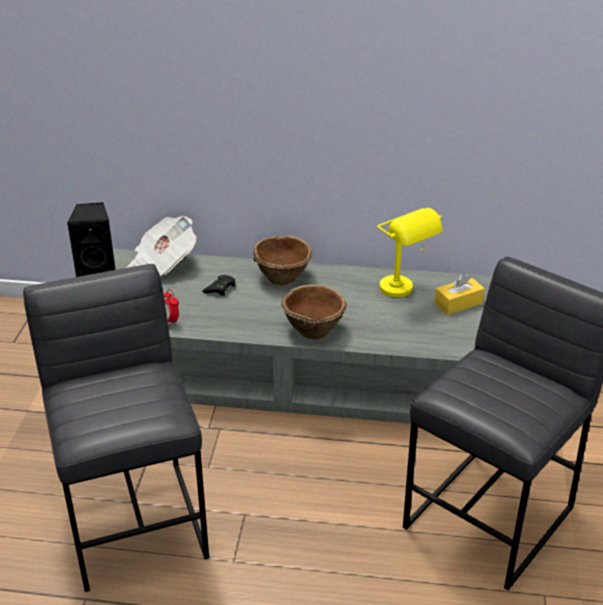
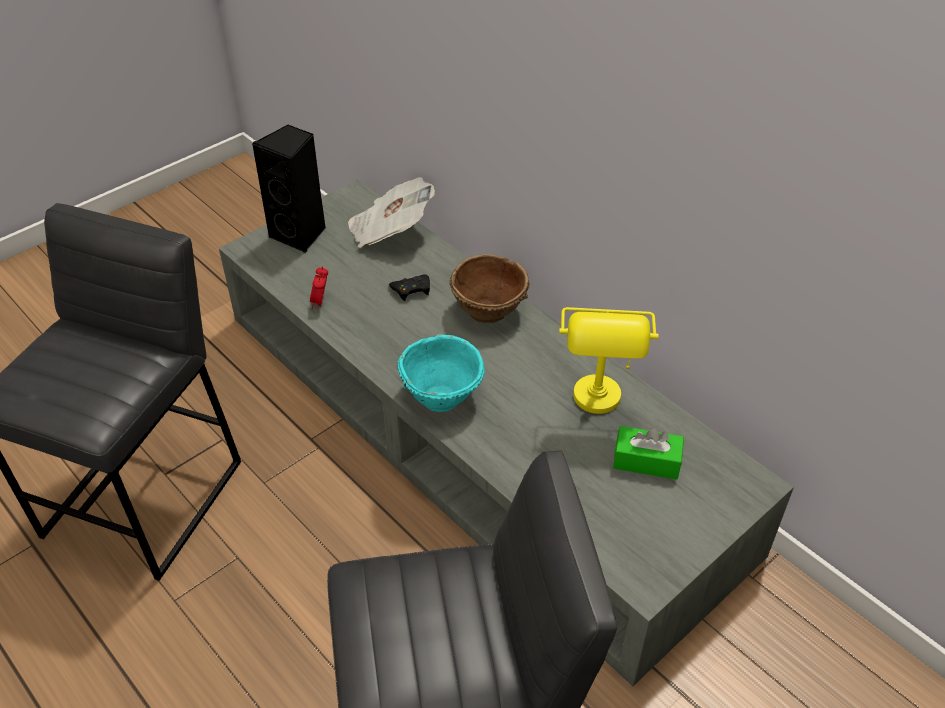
camera: 40 degrees right, 10 degrees up
brown bowl [281,285,347,339] -> turquoise bowl [397,335,485,412]
yellow tissue box [434,273,485,315] -> green tissue box [613,426,684,480]

